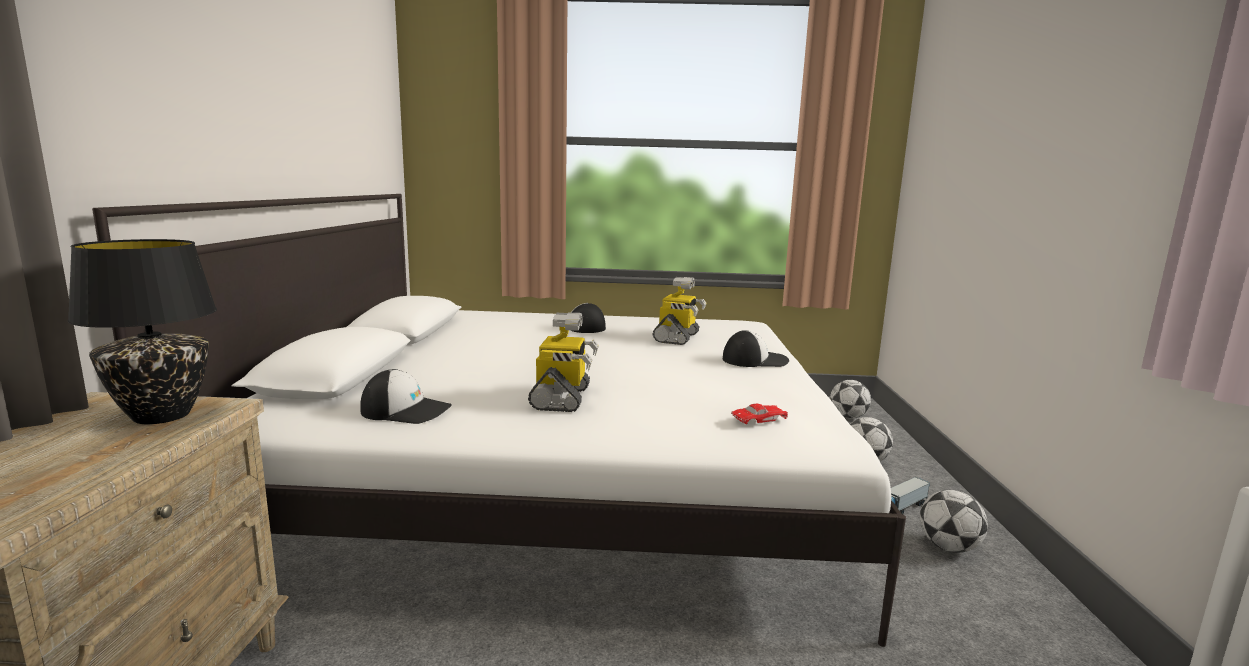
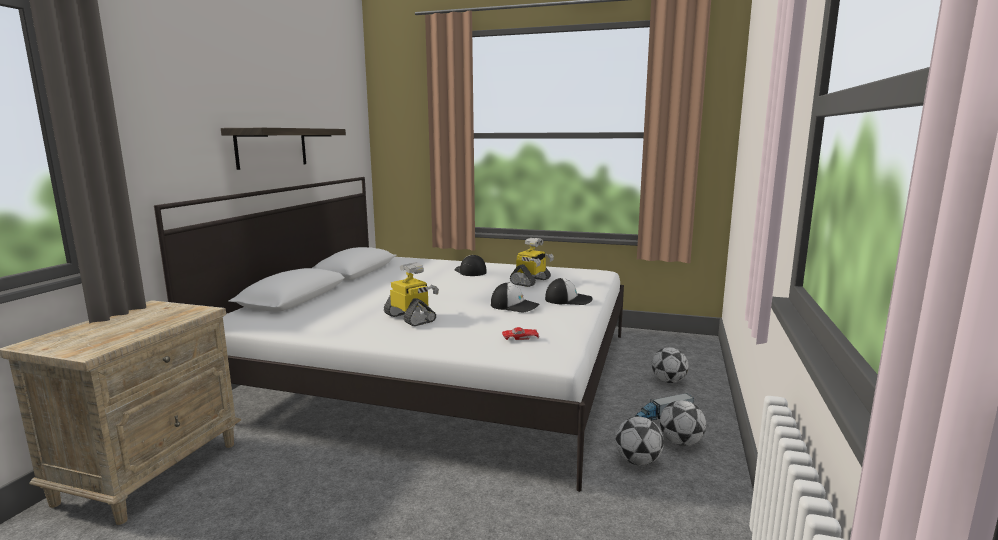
camera: 15 degrees right, 0 degrees up
black table lamp [67,239,217,424] -> none
cap [360,369,452,424] -> cap moved to [491,282,540,312]
toy robot [528,313,599,412] -> toy robot turned 60 degrees counterclockwise [384,262,439,326]
football [830,380,871,418] -> football moved to [615,416,664,465]
none -> shelf [221,128,346,170]

